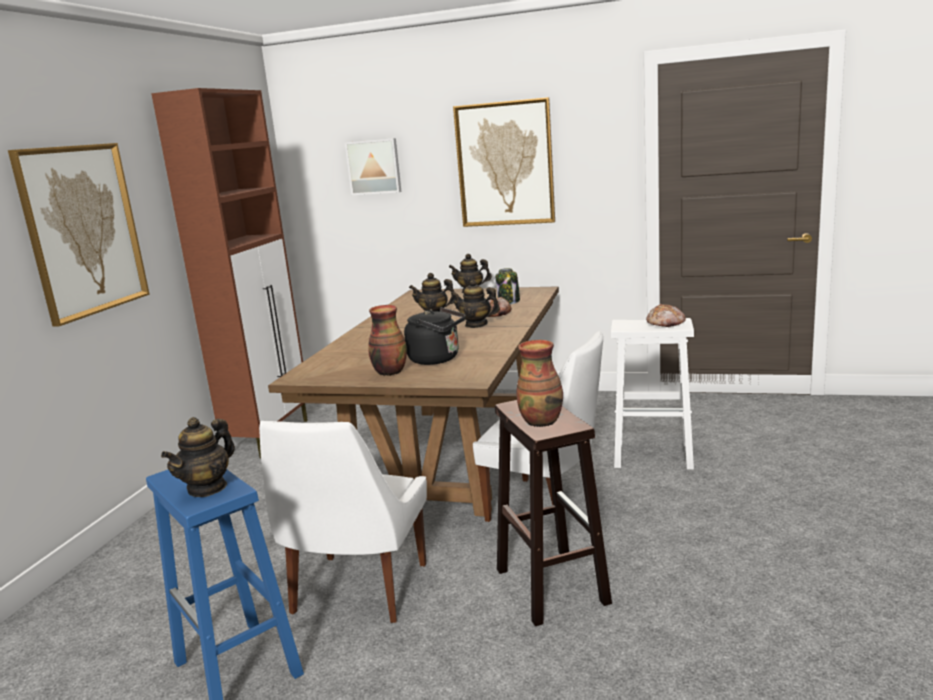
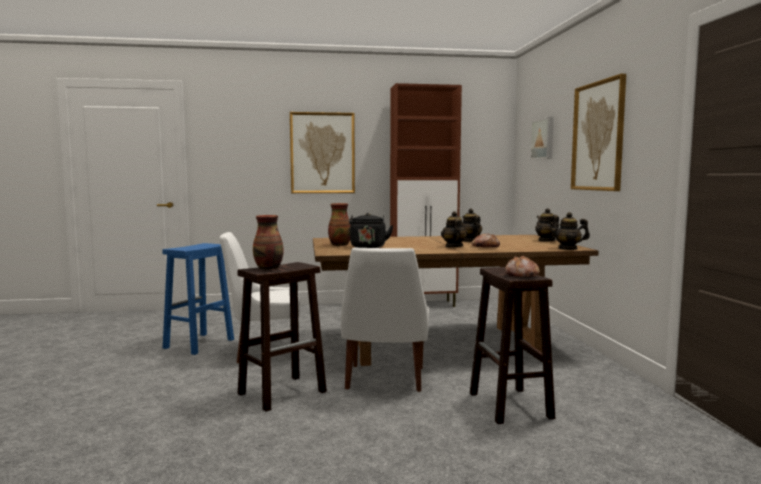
camera: 65 degrees right, 10 degrees down
teapot [161,417,235,497] -> teapot moved to [549,212,590,250]
jar [495,268,520,304] -> none
white stool [611,318,694,470] -> brown stool [470,267,555,424]

